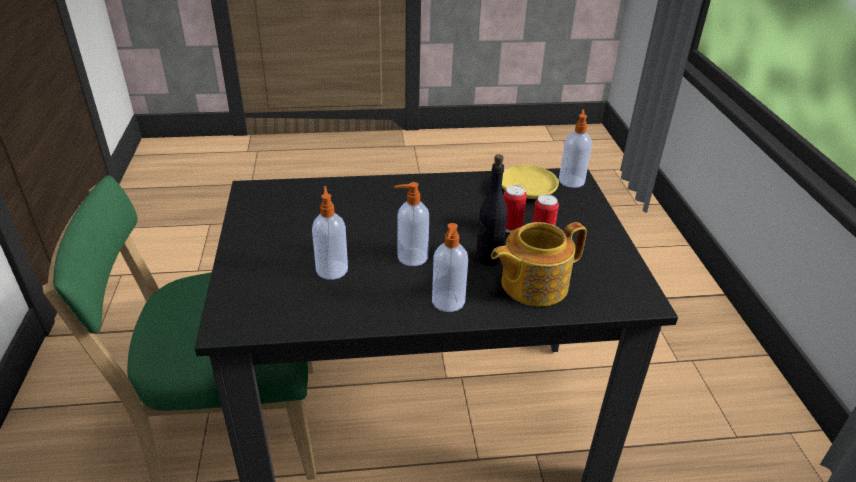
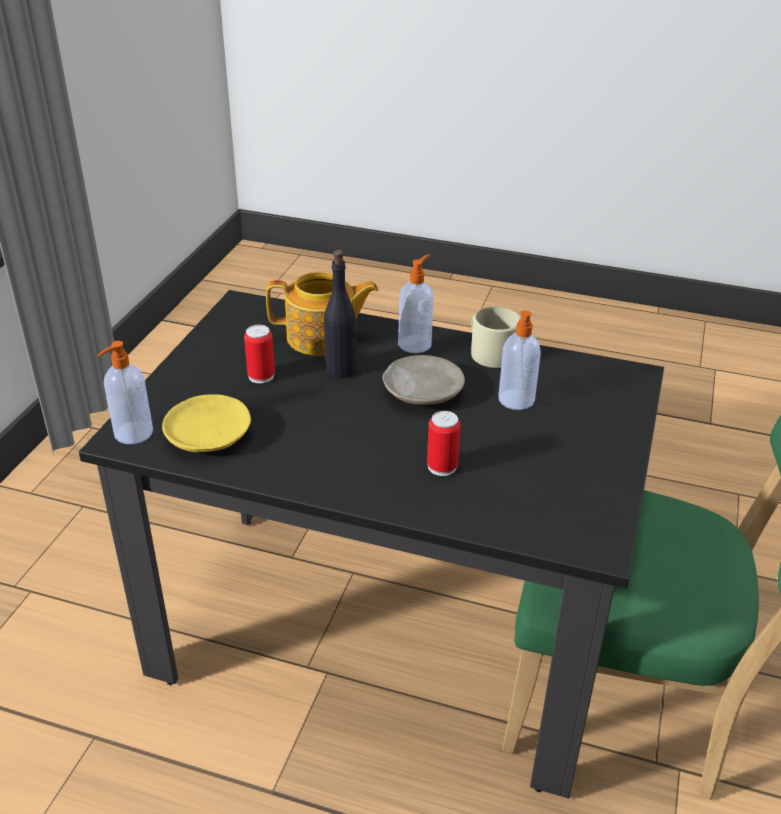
camera: 155 degrees left, 0 degrees up
soap dispenser [394,182,429,266] -> beige plate [383,355,465,405]
can [504,185,527,233] -> can moved to [427,411,461,476]
none -> beige mug [471,307,521,368]

